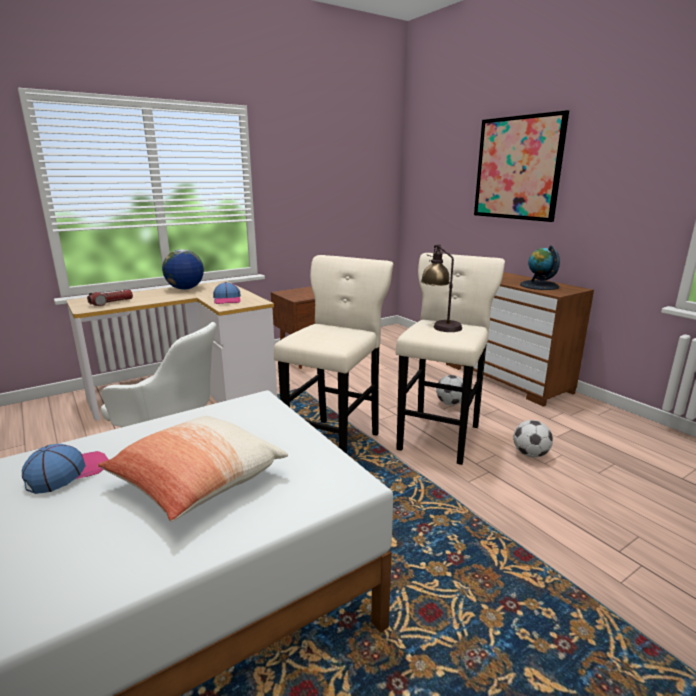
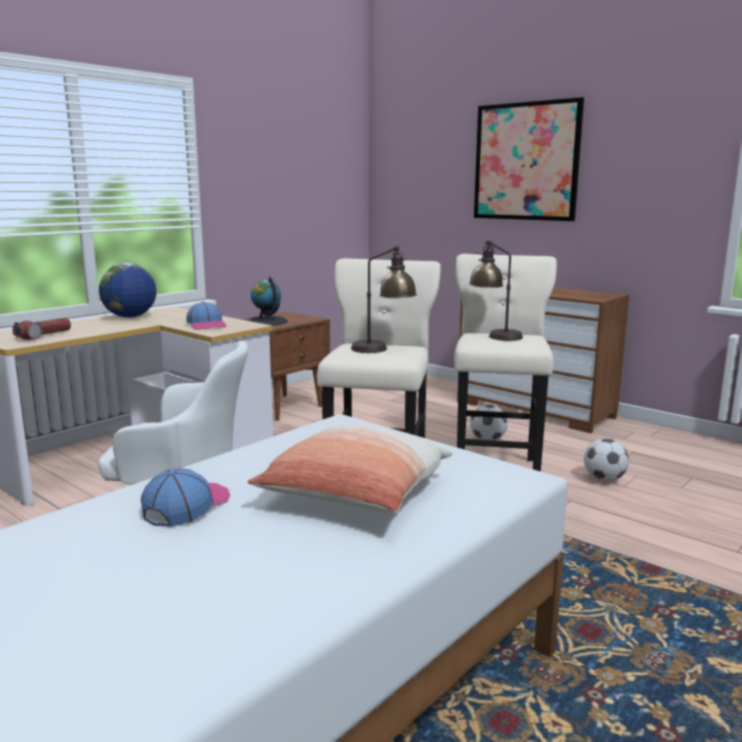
camera: 15 degrees left, 5 degrees down
globe [520,245,560,290] -> globe moved to [247,277,288,326]
none -> table lamp [351,245,417,353]

